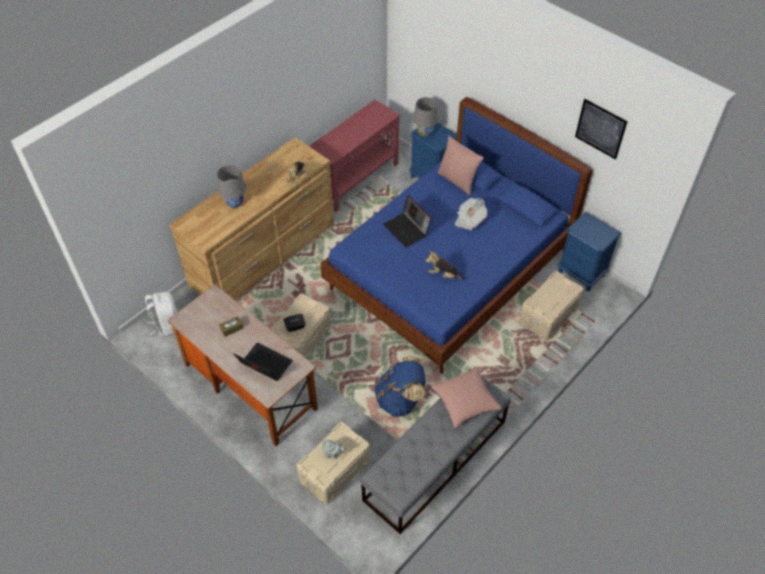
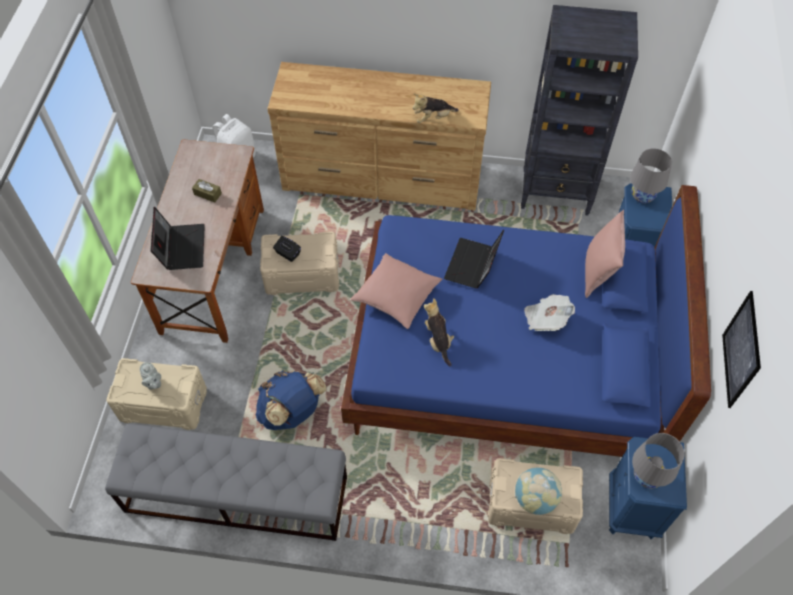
camera: 55 degrees right, 5 degrees up
grey table lamp [217,165,246,208] -> grey table lamp moved to [632,433,684,488]
red console table [309,100,400,212] -> black bookcase [521,5,638,215]
pink pillow [431,366,502,428] -> pink pillow moved to [350,253,442,329]
none -> globe [515,468,562,515]

